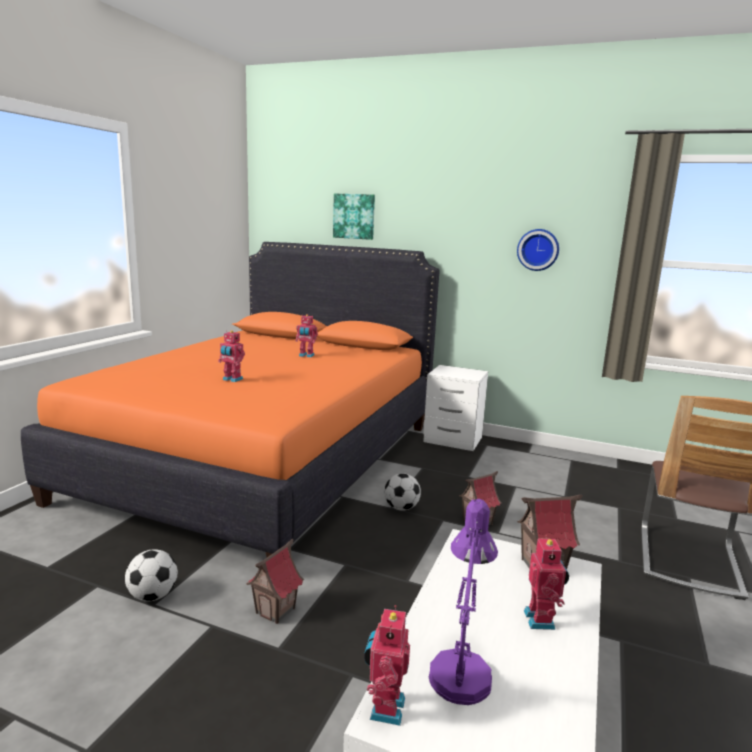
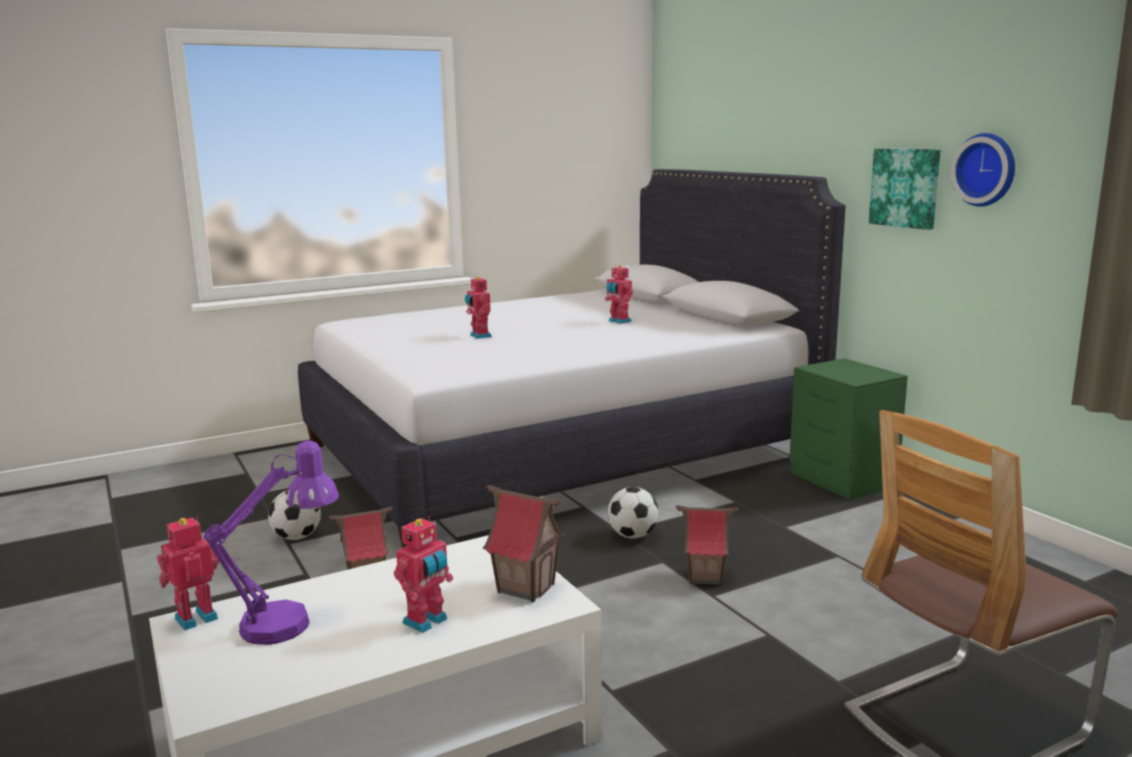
camera: 40 degrees right, 0 degrees up
orange bed [21,242,440,557] -> white bed [298,169,846,548]
picture [333,194,375,240] -> picture moved to [869,149,941,230]
white nightstand [423,365,488,451] -> green nightstand [789,358,908,500]

